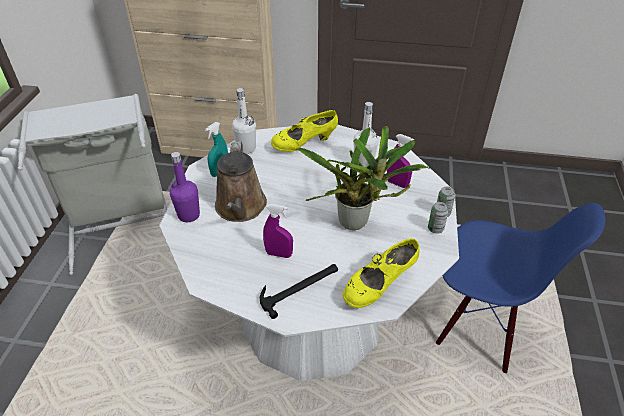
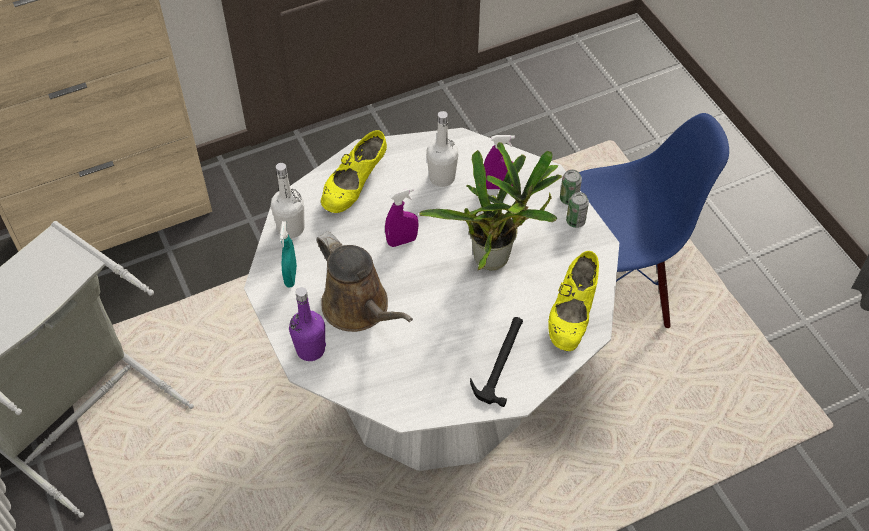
camera: 35 degrees left, 10 degrees up
purple spray bottle [263,204,293,258] -> purple spray bottle moved to [385,188,418,247]

